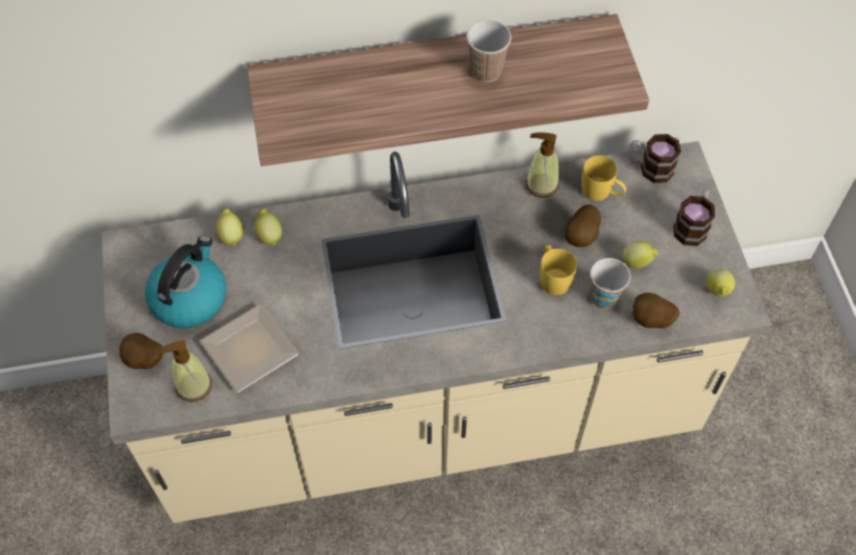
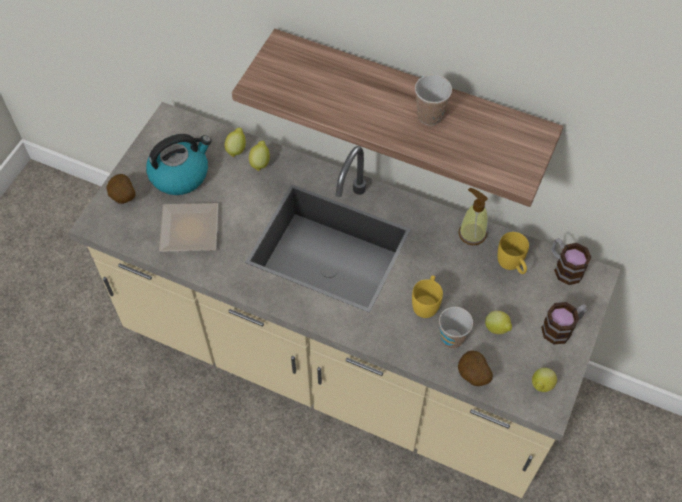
camera: 35 degrees right, 0 degrees up
soap dispenser [157,340,212,402] -> none
potato [564,205,601,247] -> none

